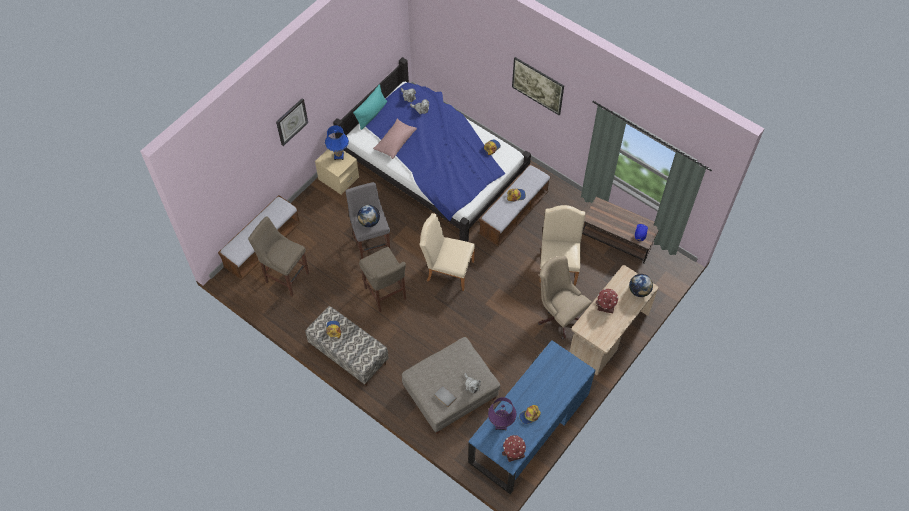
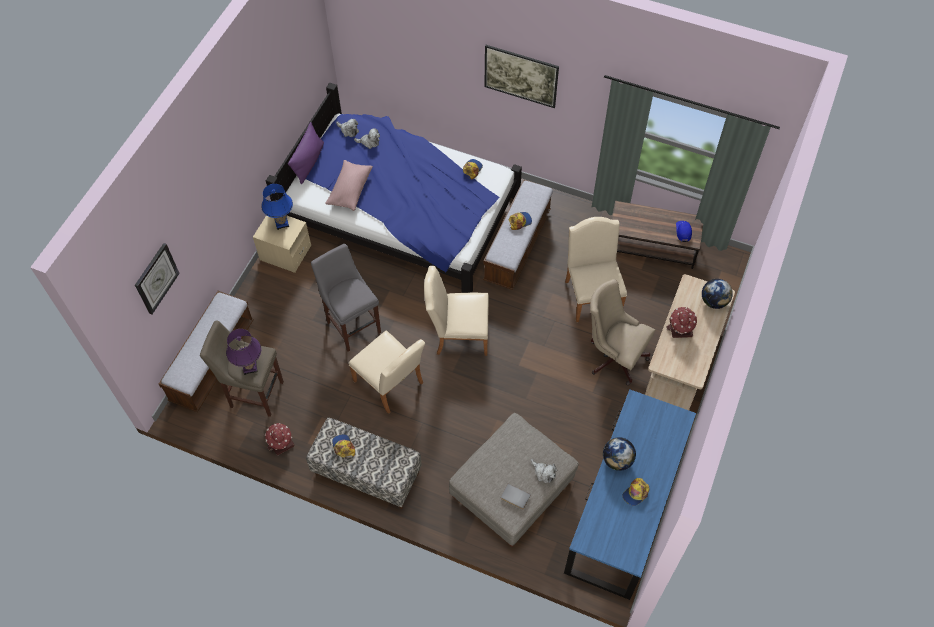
camera: 15 degrees left, 0 degrees up
wall clock [276,98,308,146] -> wall clock moved to [135,243,180,314]
turquoise pillow [353,84,387,130] -> purple pillow [288,122,324,184]
globe [357,205,380,227] -> globe moved to [603,437,636,471]
beige stool [359,247,406,312] -> beige chair [349,331,425,414]
purple table lamp [488,397,516,430] -> purple table lamp moved to [226,329,261,375]
toy house [502,435,526,462] -> toy house moved to [265,423,295,455]

